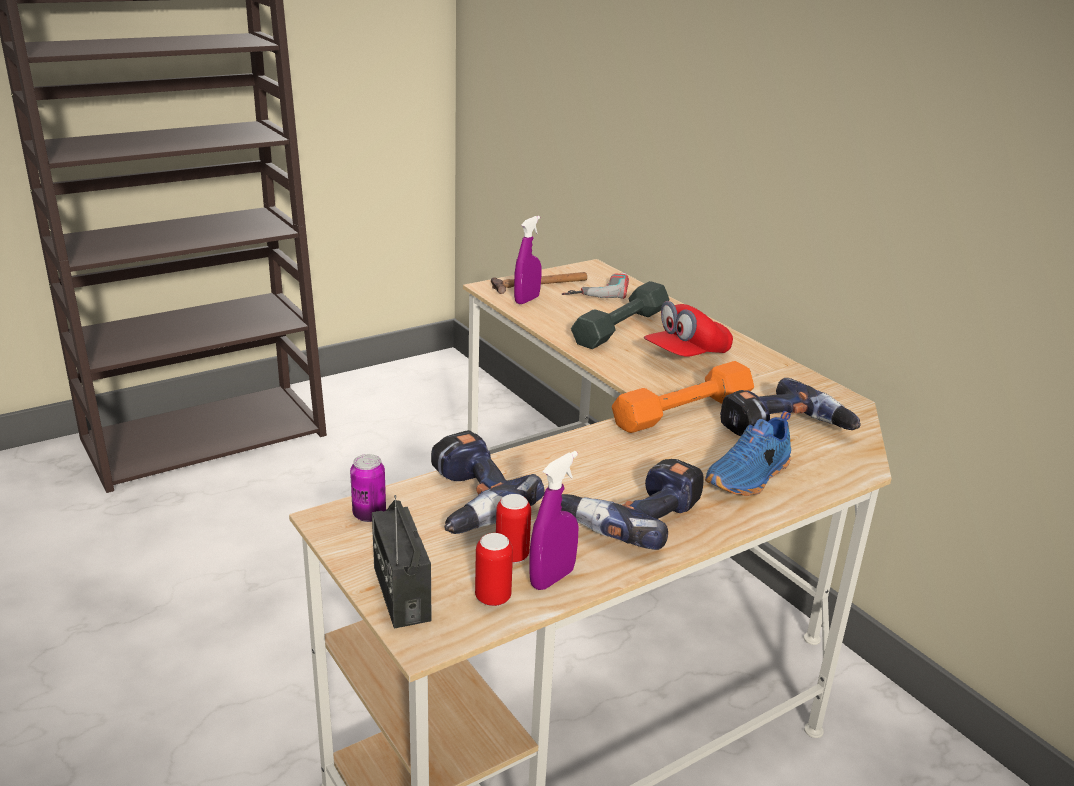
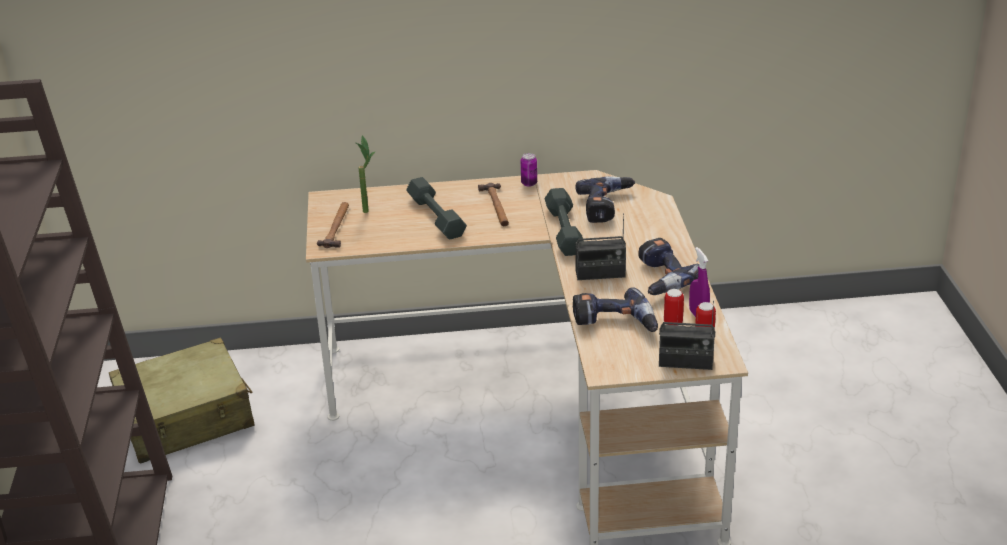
camera: 60 degrees left, 5 degrees up
can [350,454,386,522] -> can moved to [521,153,537,187]
purple spray bottle [514,216,542,304] -> none
power drill [562,272,629,299] -> potted plant [355,135,376,213]
orange dumbbell [612,361,754,433] -> grey dumbbell [545,188,584,256]
red cap [644,301,733,357] -> hammer [478,183,509,226]
blue shoe [705,411,791,496] -> none
none -> beige suitcase [109,337,255,464]
none -> radio [576,213,626,280]

